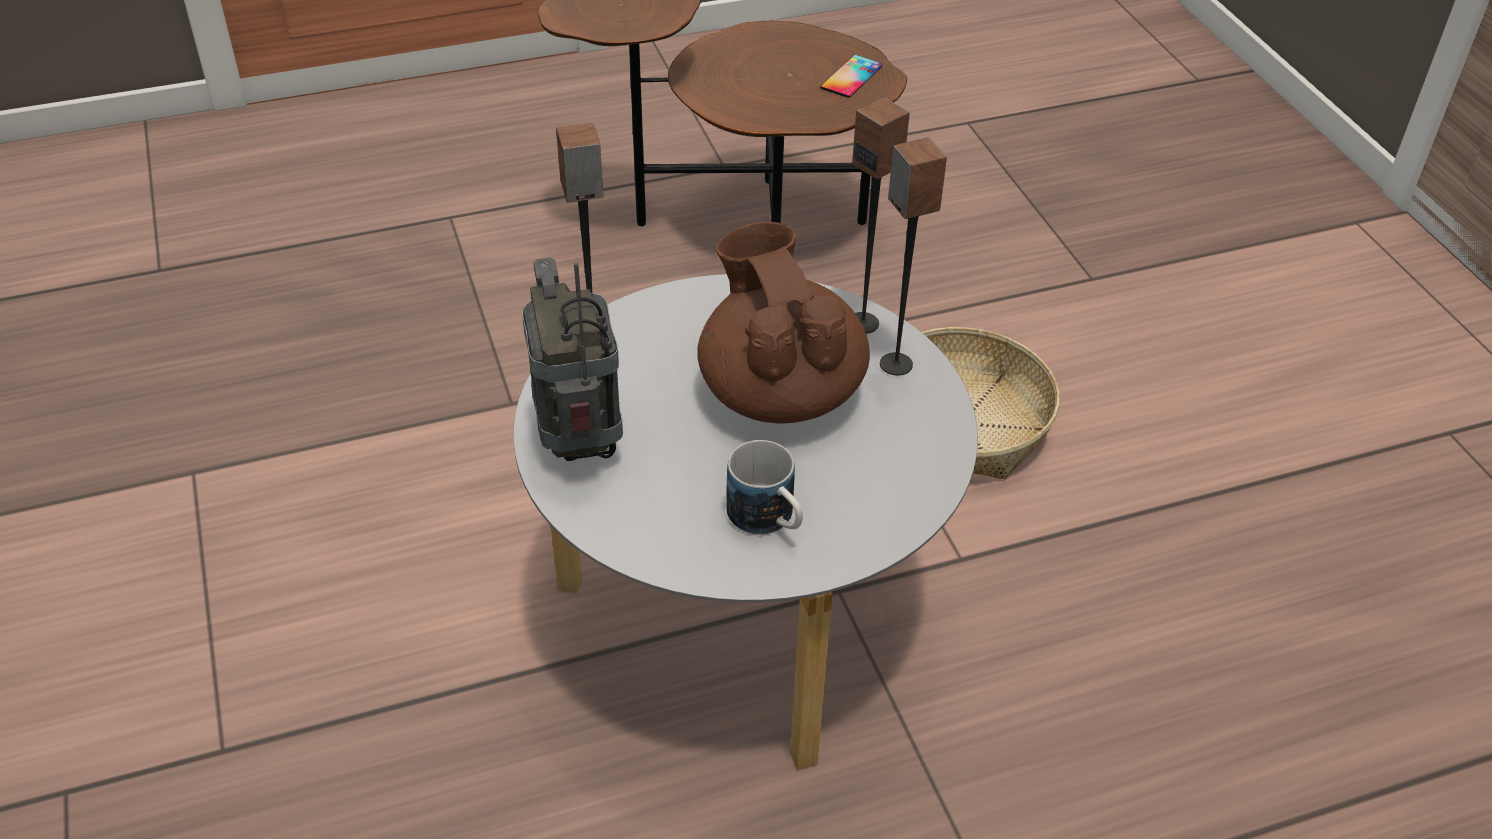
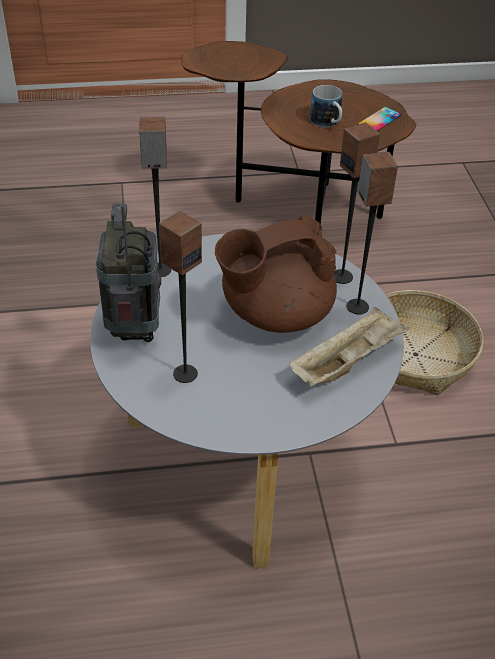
camera: 10 degrees right, 0 degrees up
brown teapot [697,222,870,424] -> brown teapot turned 105 degrees counterclockwise [215,214,337,333]
mug [726,440,803,535] -> mug moved to [310,85,342,127]
none -> speaker [159,211,202,383]
none -> beige tray [289,307,410,387]

